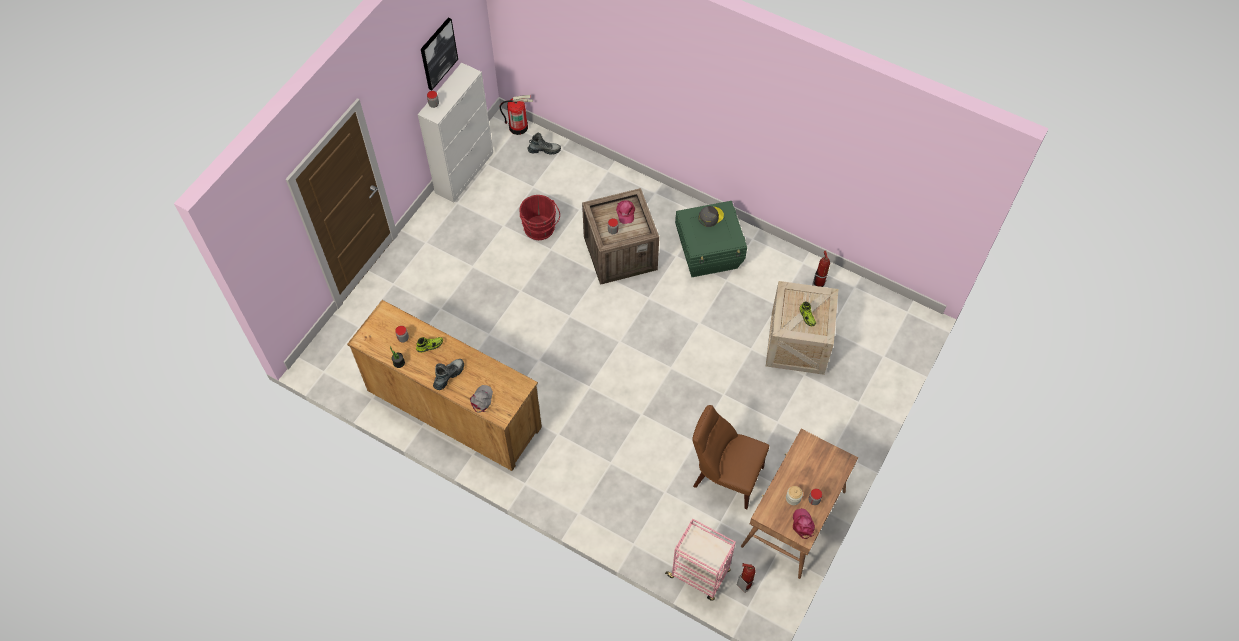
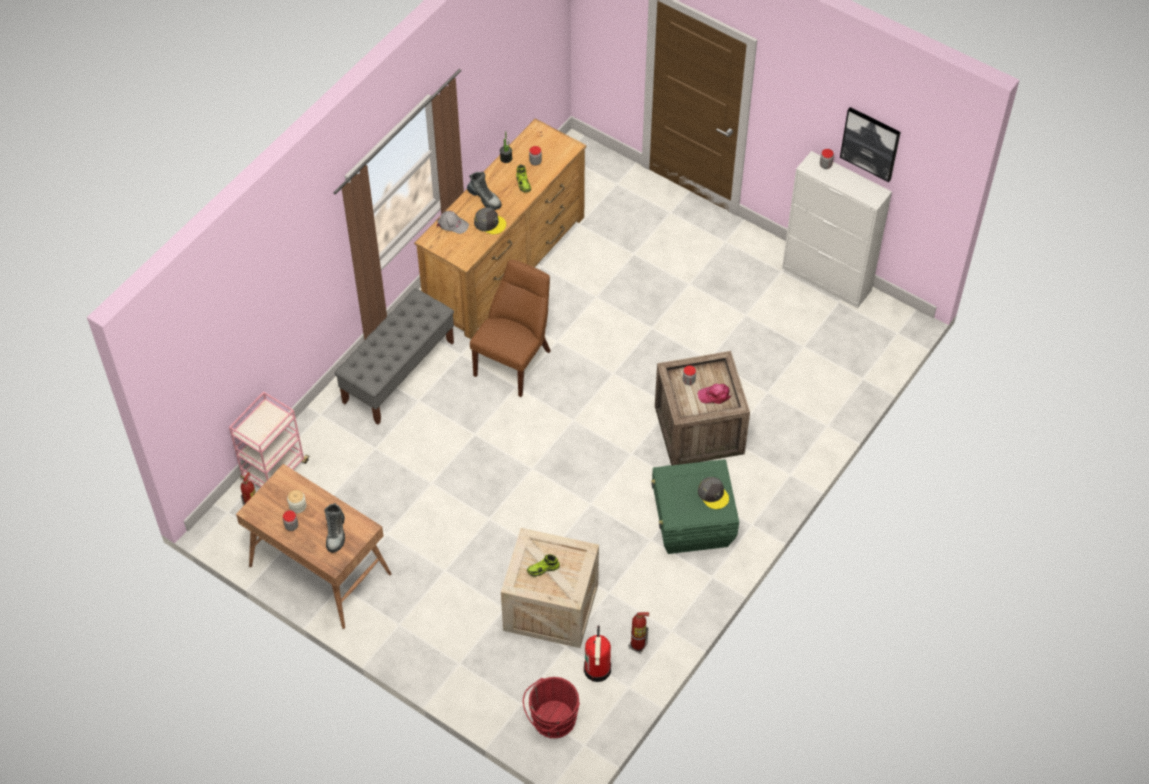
camera: 95 degrees right, 5 degrees down
fire extinguisher [499,95,533,135] -> fire extinguisher moved to [584,625,611,682]
red bucket [519,195,560,240] -> red bucket moved to [523,677,580,738]
boot [528,132,561,155] -> boot moved to [324,503,345,553]
brown chair [692,405,769,509] -> brown chair moved to [470,260,551,397]
pink cap [793,508,815,539] -> none
none -> grey bench [334,288,454,425]
none -> grey cap [474,207,506,234]

